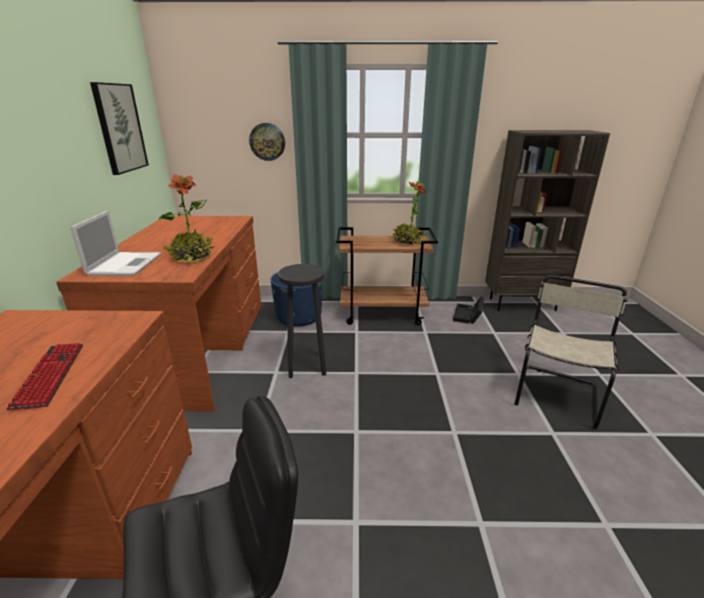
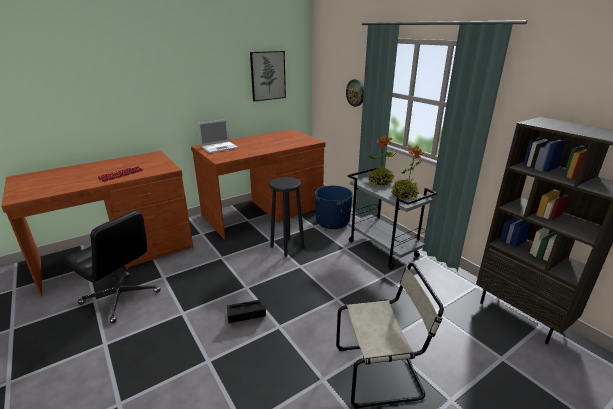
camera: 55 degrees right, 0 degrees up
potted plant [159,174,215,264] -> potted plant moved to [367,135,396,186]
brown cart [337,227,438,325] -> grey cart [348,167,437,270]
black storage box [453,296,484,324] -> black storage box moved to [227,299,266,323]

